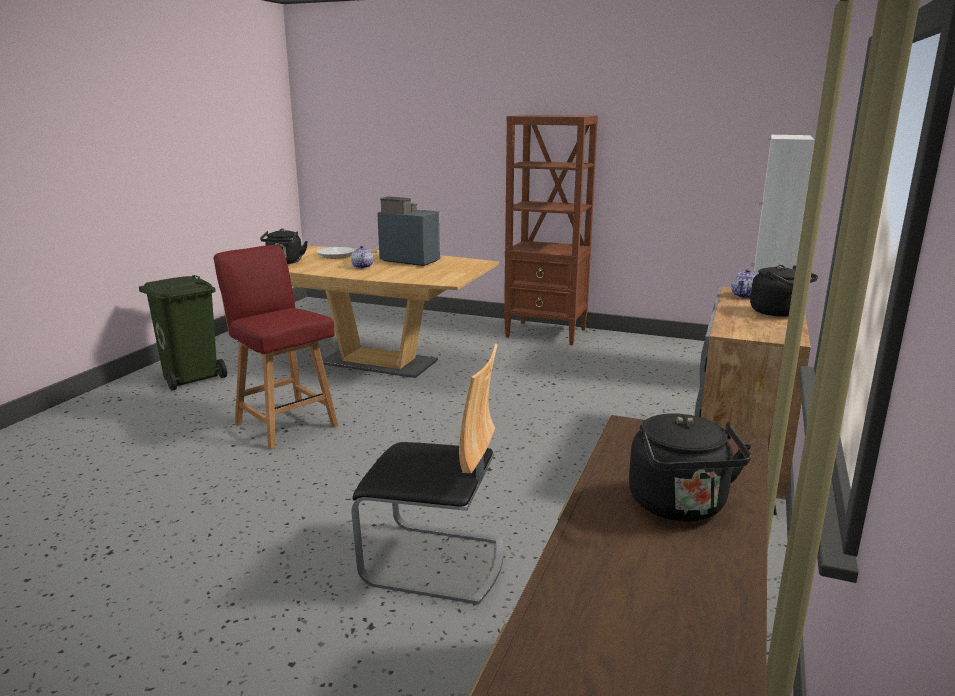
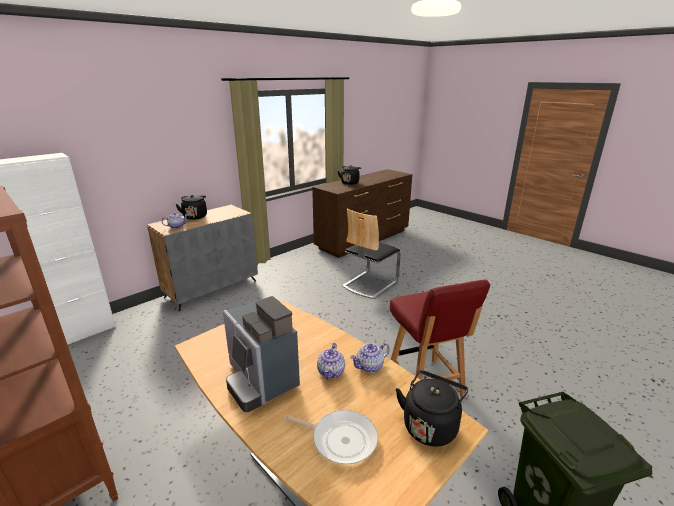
camera: 155 degrees left, 5 degrees up
chair [351,343,504,605] -> chair turned 90 degrees counterclockwise [342,209,401,299]
none -> teapot [350,343,390,373]

